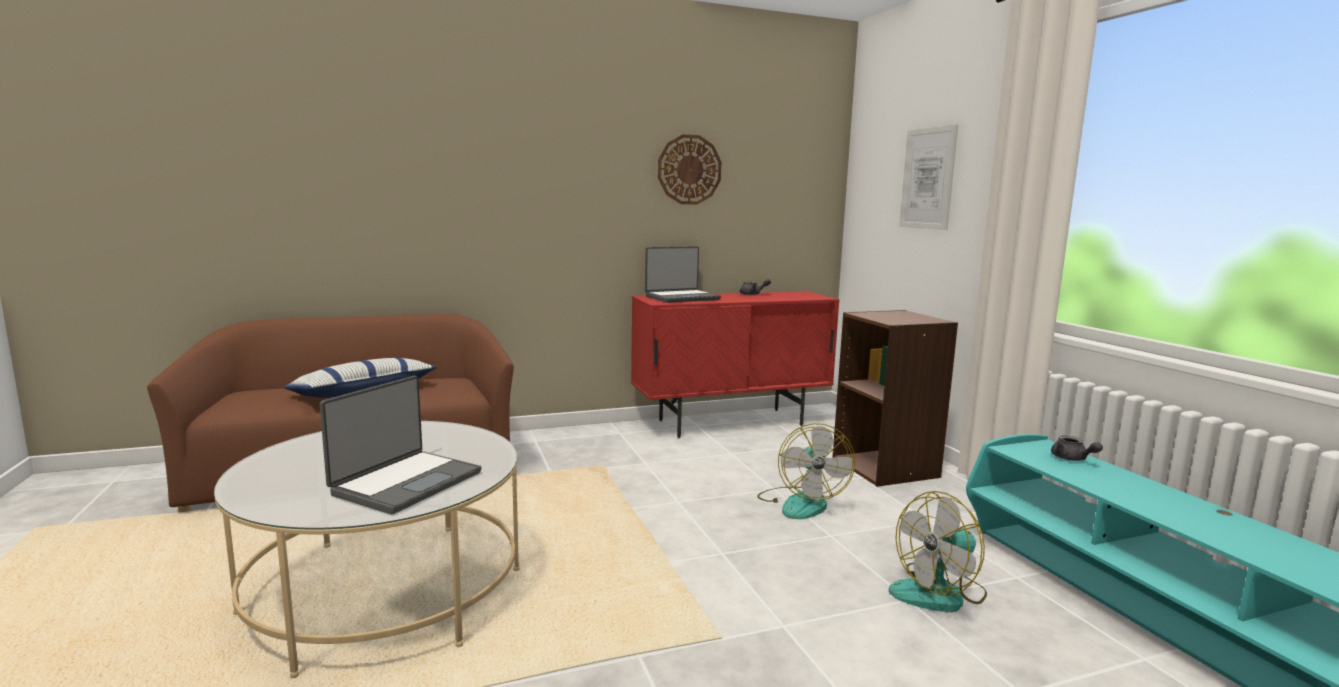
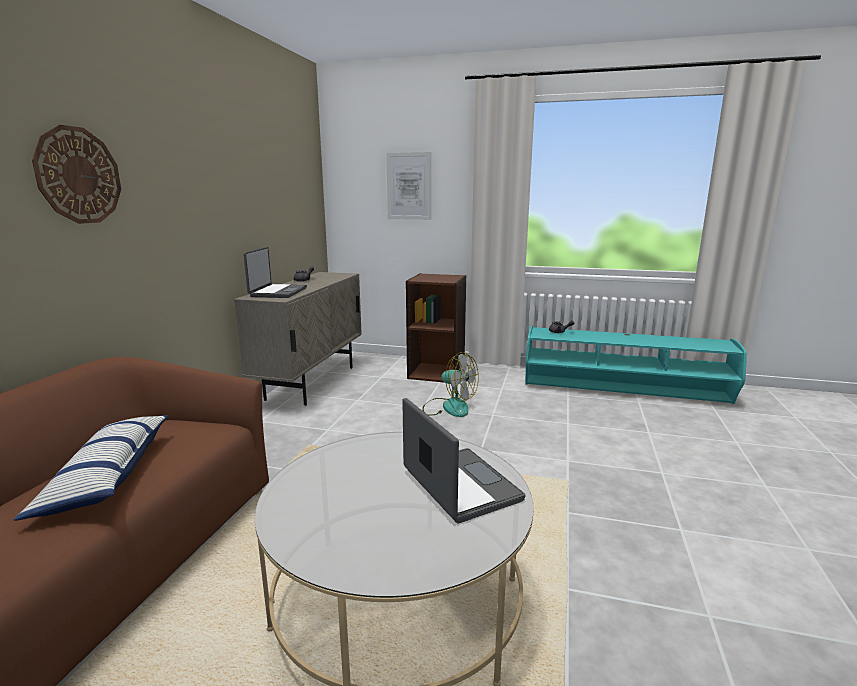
camera: 55 degrees left, 5 degrees up
red cabinet [631,291,840,438] -> beige cabinet [234,272,362,406]
wall clock [658,134,722,205] -> wall clock moved to [32,125,121,224]
fan [889,491,987,612] -> none

